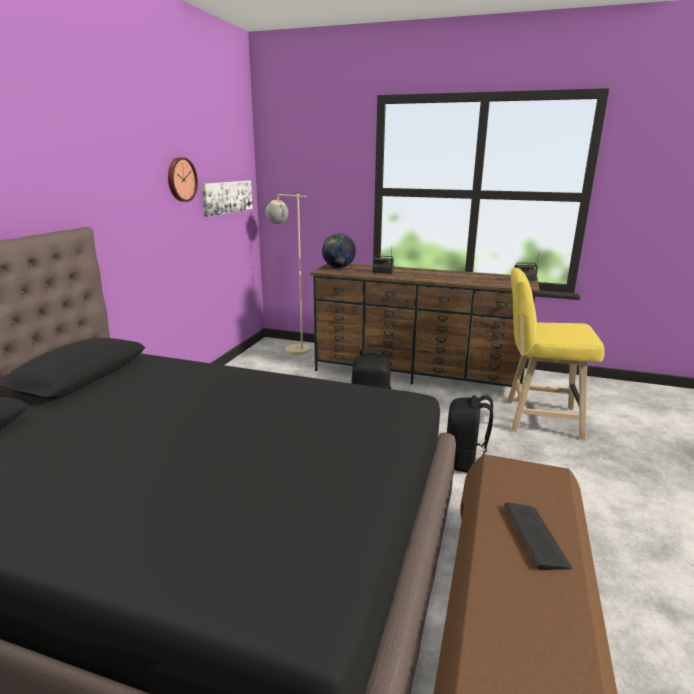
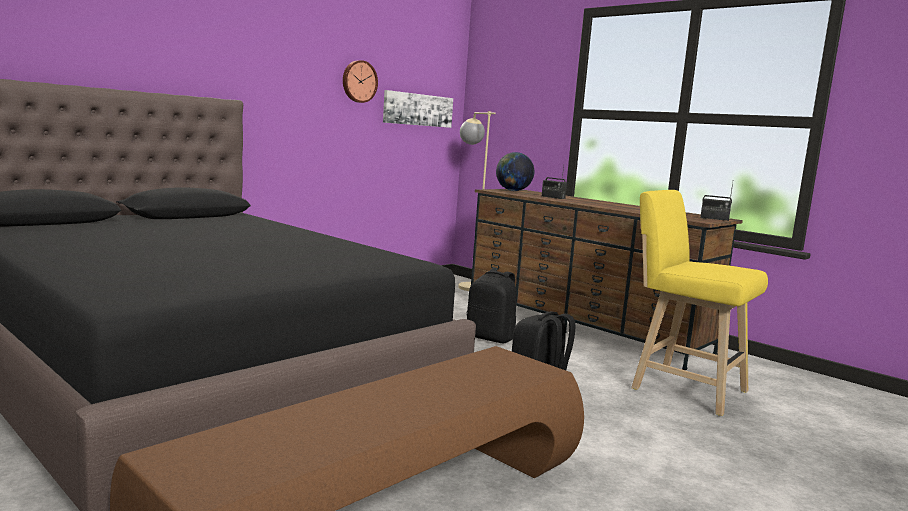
camera: 25 degrees right, 10 degrees down
keyboard [504,502,572,570] -> none

